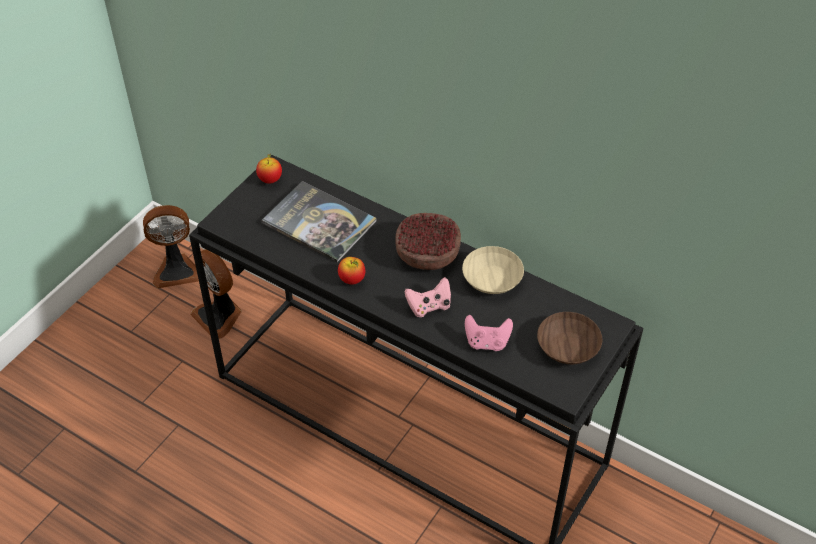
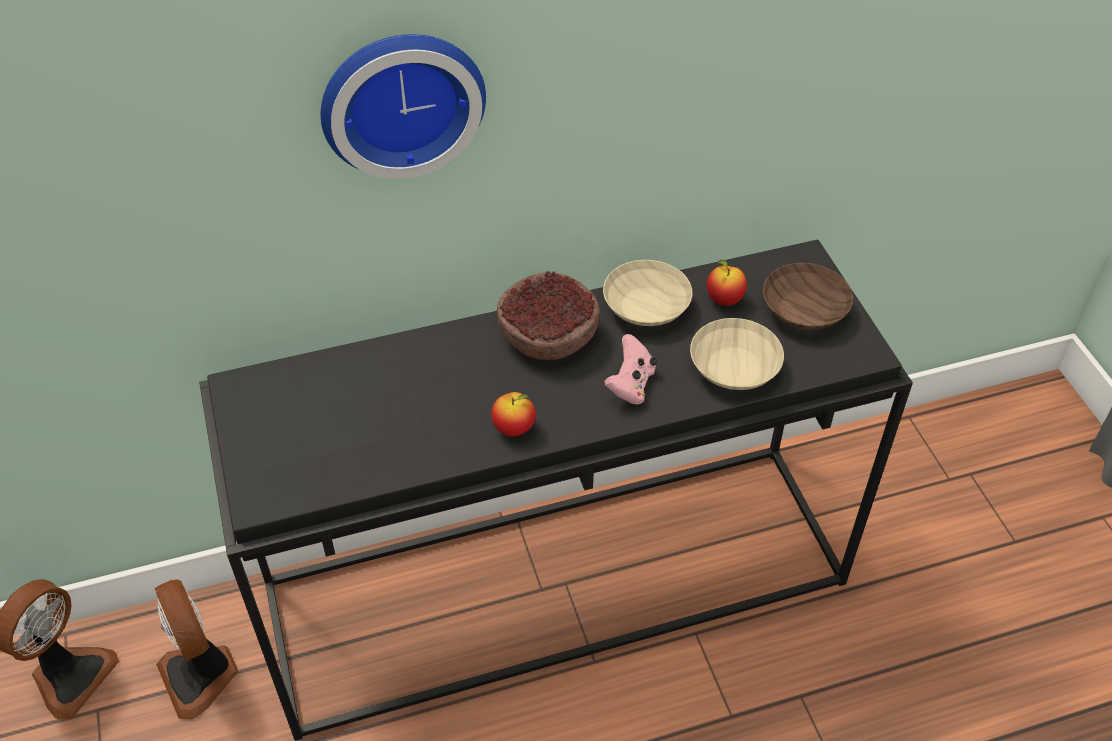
camera: 50 degrees left, 0 degrees up
fan [190,249,242,339] -> fan turned 60 degrees clockwise [155,580,238,720]
apple [256,154,282,184] -> apple moved to [706,260,747,306]
book [261,181,377,263] -> none
pink game controller [465,315,513,351] -> beige bowl [690,318,784,390]
none -> wall clock [321,34,486,179]

